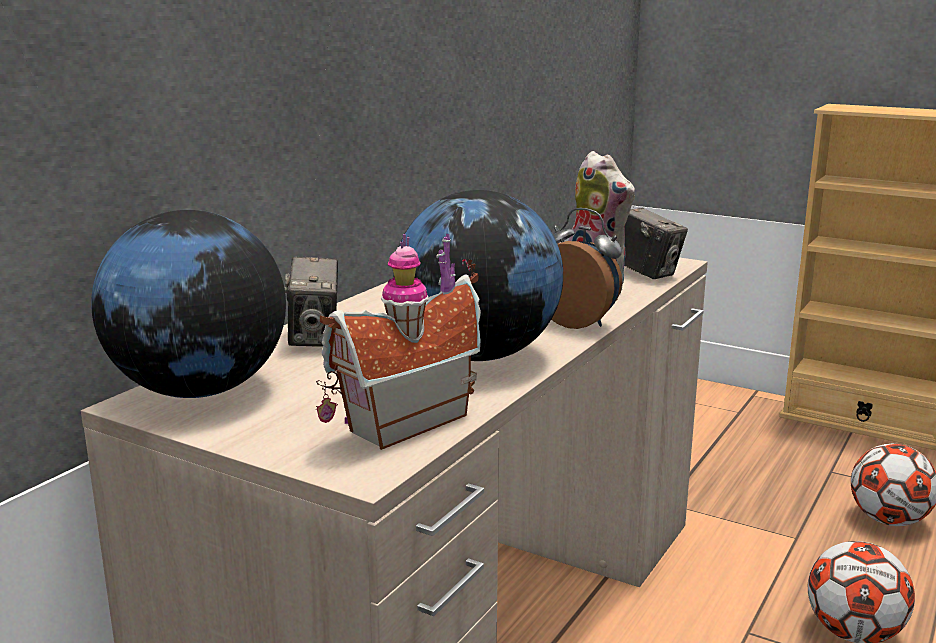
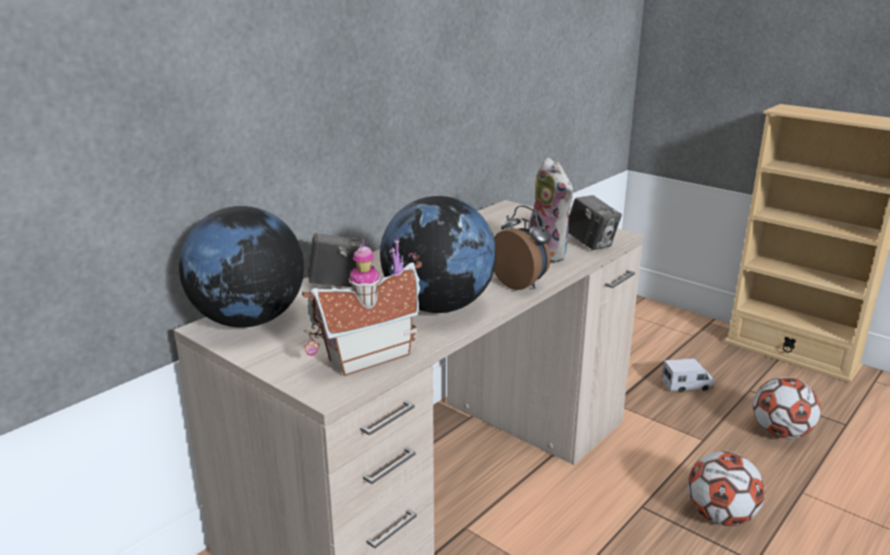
camera: 10 degrees right, 5 degrees up
camera [284,256,338,347] -> camera turned 105 degrees counterclockwise [308,233,363,287]
none -> toy truck [661,358,714,393]

